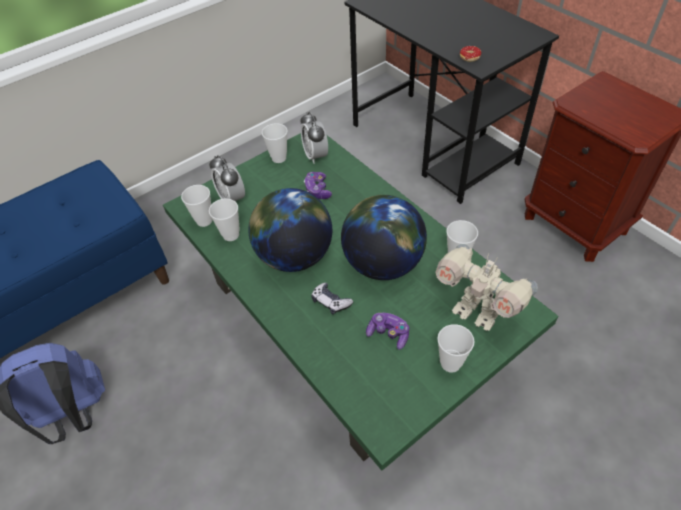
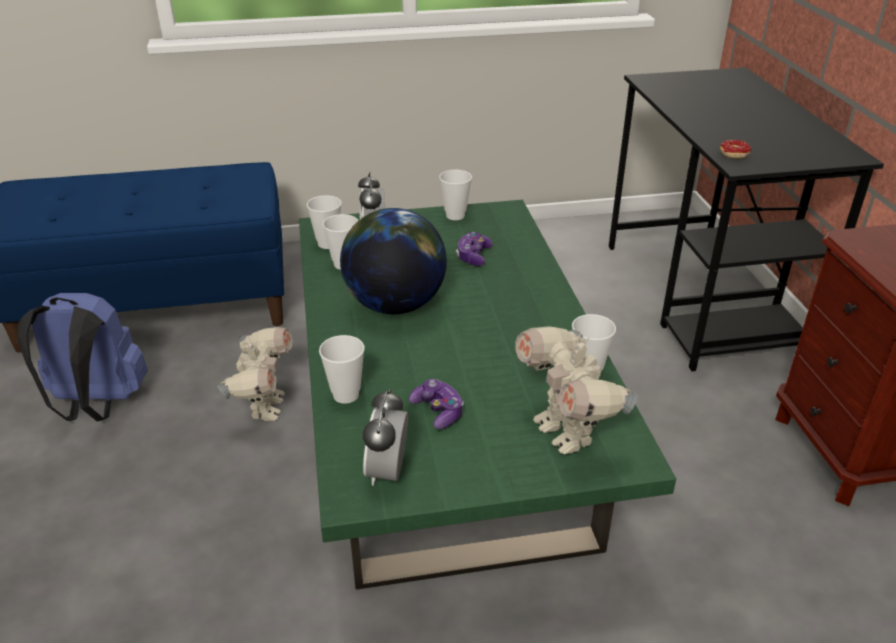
camera: 25 degrees right, 15 degrees down
alarm clock [300,112,328,164] -> alarm clock moved to [363,389,408,486]
game controller [311,283,353,315] -> none
globe [341,195,427,280] -> none
cup [437,324,475,373] -> cup moved to [319,335,365,404]
none -> toy robot [217,327,292,421]

